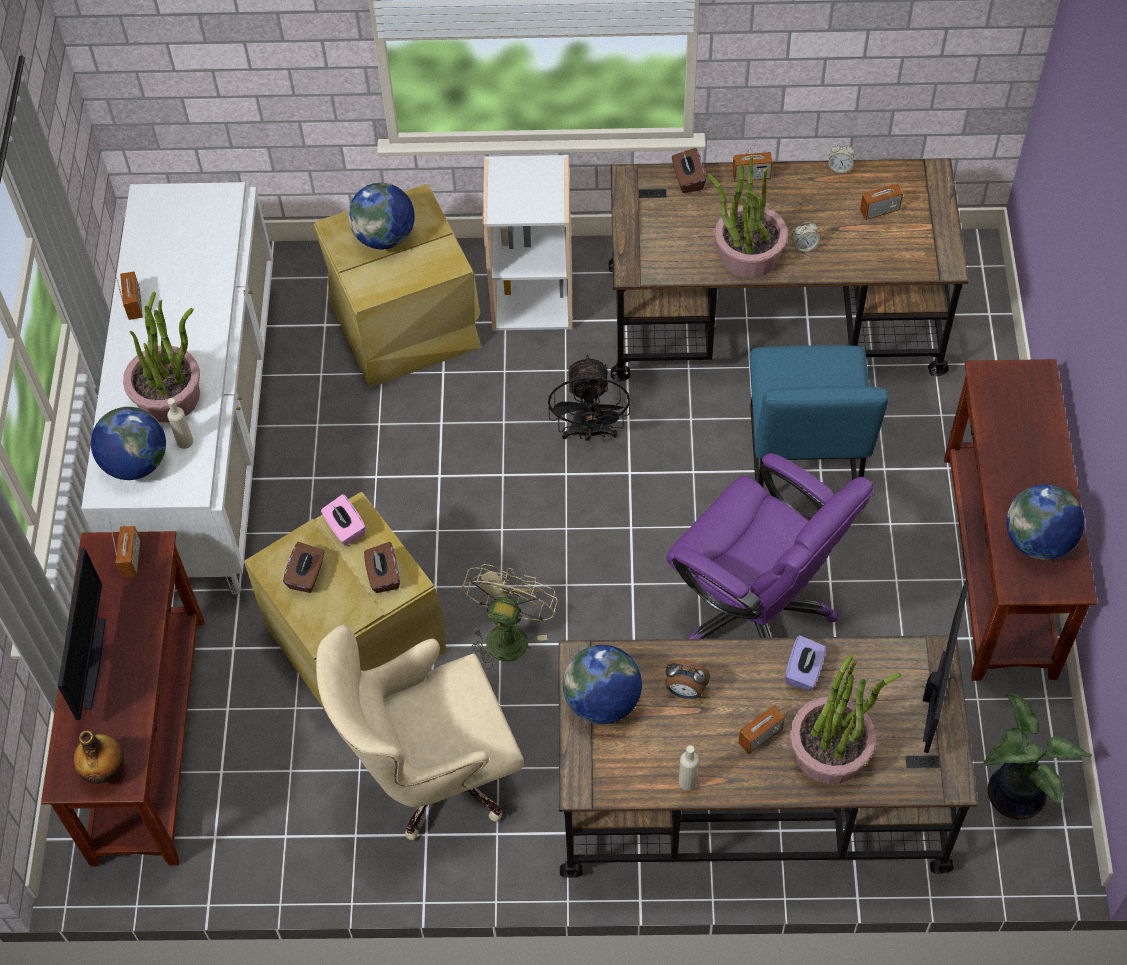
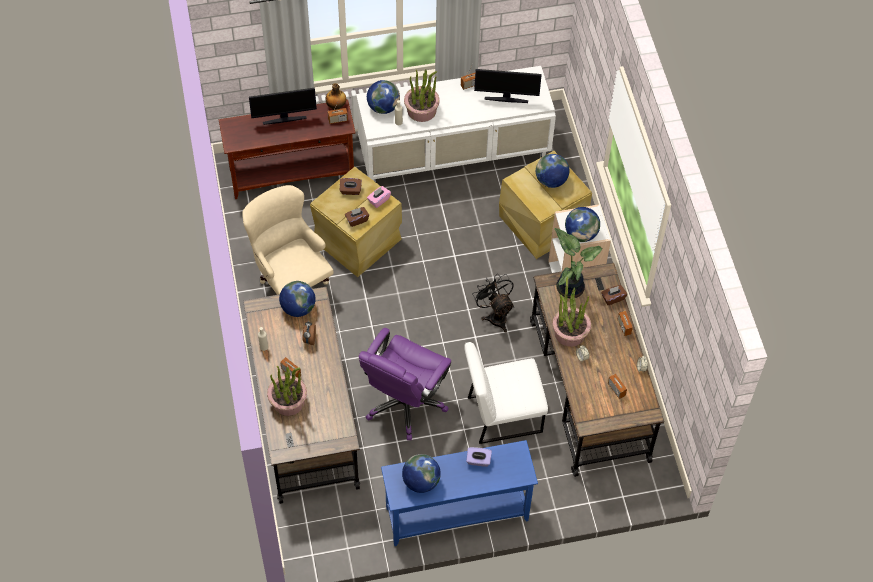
camera: 75 degrees right, 0 degrees up
bottle [74,730,124,784] -> bottle moved to [325,83,346,110]
beige fan [462,564,557,670] -> none
black fan [548,355,630,442] -> black fan turned 75 degrees clockwise [472,274,514,333]
blue chair [750,345,888,487] -> white chair [464,342,548,444]
purple tissue box [785,635,826,691] -> purple tissue box moved to [466,447,492,467]
monitor [923,582,969,753] -> monitor moved to [474,69,542,103]
brown console table [944,359,1097,681] -> blue console table [381,440,538,546]
potted plant [983,693,1092,820] -> potted plant moved to [554,228,602,298]
none -> globe [565,207,600,242]

